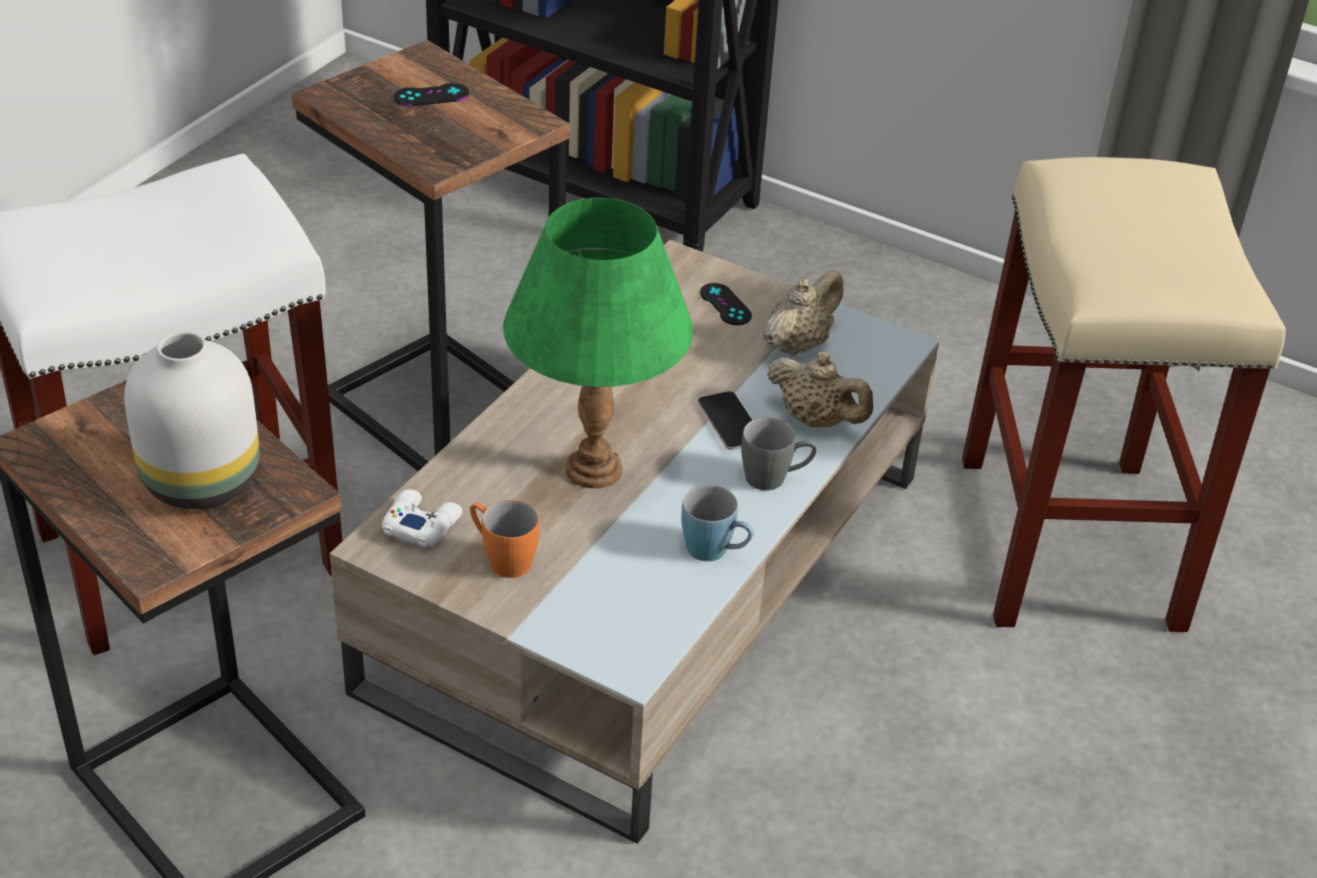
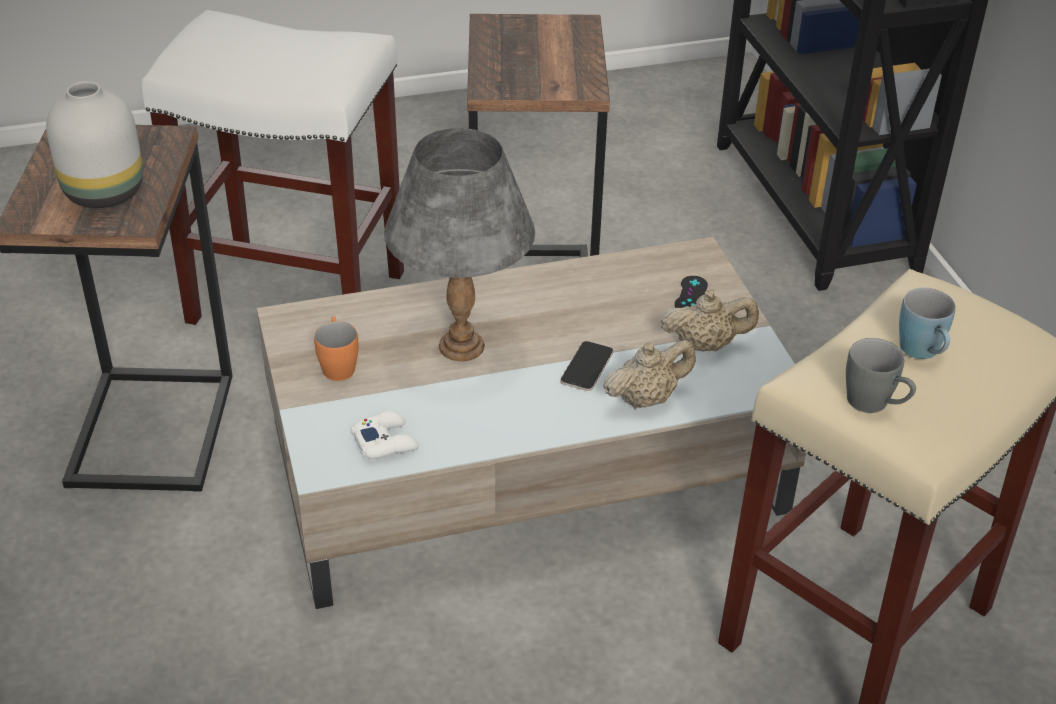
camera: 45 degrees right, 0 degrees up
white game controller [382,489,462,547] -> white game controller moved to [351,411,419,459]
black game controller [394,83,469,106] -> none
green table lamp [503,198,693,488] -> grey table lamp [384,128,535,361]
blue mug [681,485,754,561] -> blue mug moved to [899,288,956,359]
grey mug [741,417,817,491] -> grey mug moved to [846,338,916,413]
beige teapot [767,352,873,427] -> beige teapot turned 105 degrees counterclockwise [603,340,696,409]

